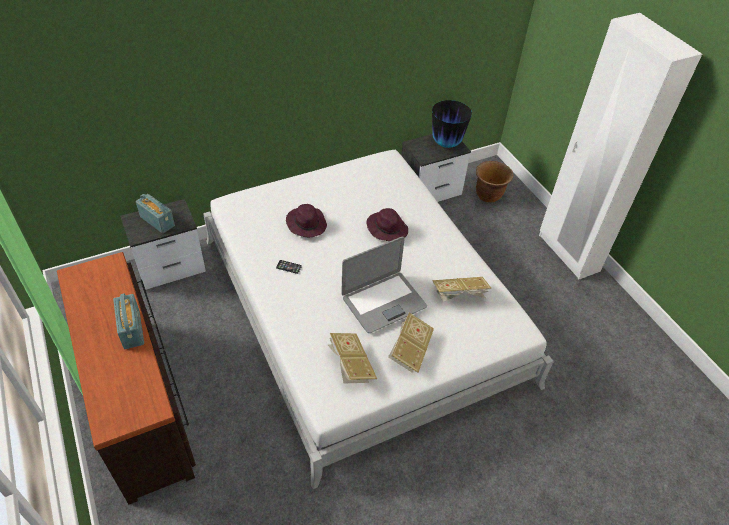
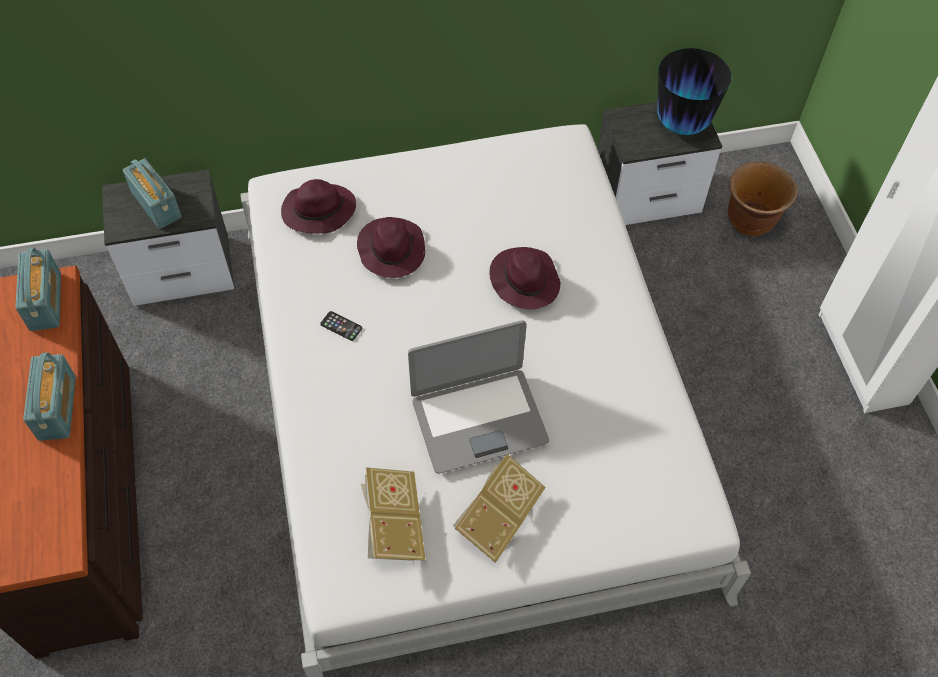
camera: 15 degrees right, 10 degrees up
book [432,277,491,302] -> none
none -> radio [16,248,61,331]
none -> purple hat [281,179,356,234]

